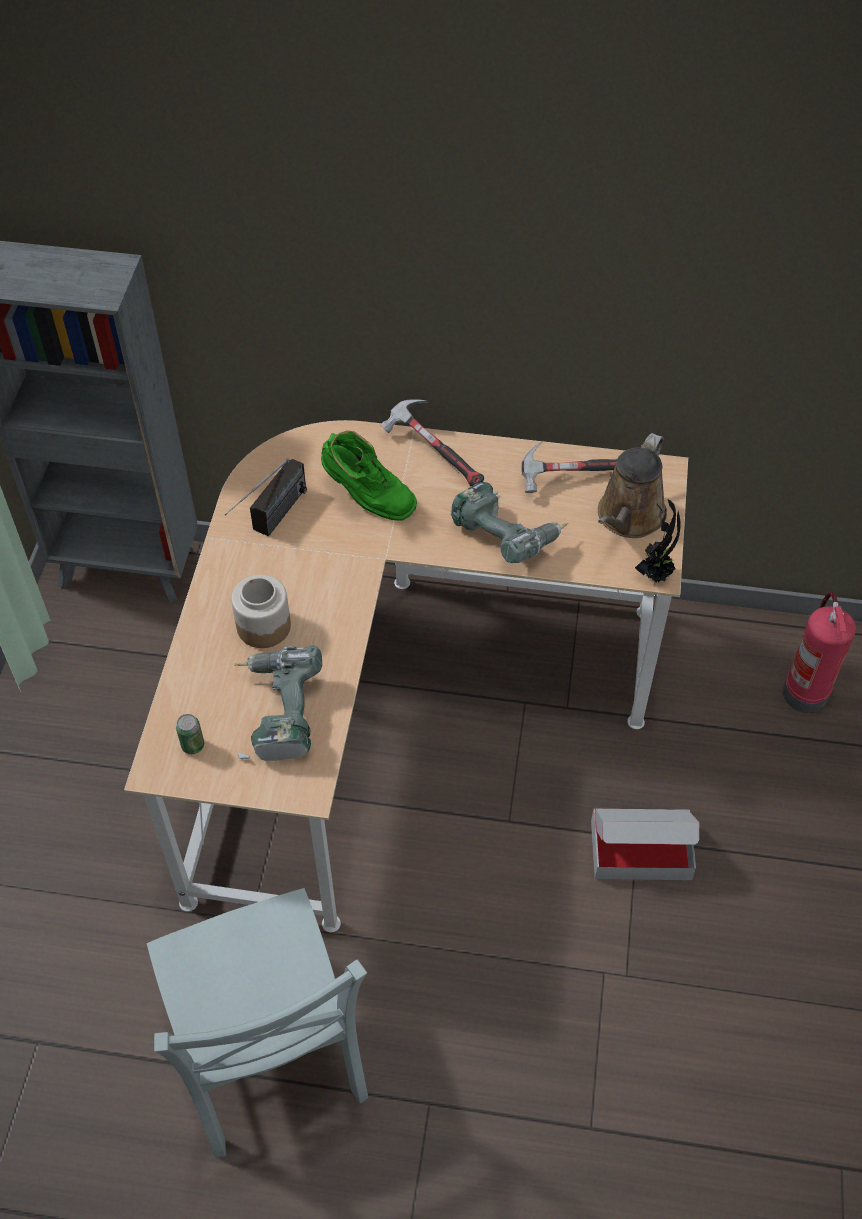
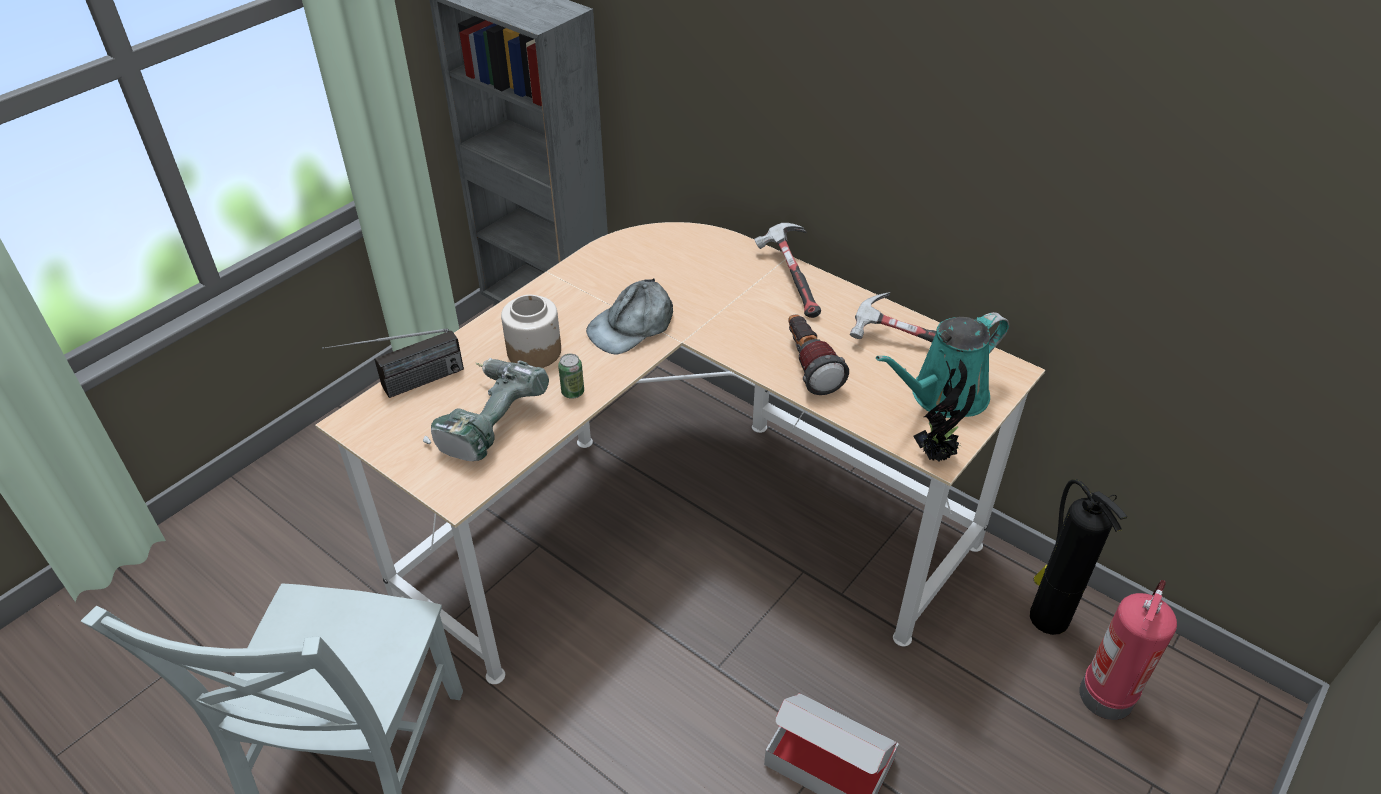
camera: 30 degrees right, 10 degrees down
can [176,714,204,754] -> can moved to [558,354,584,399]
radio [225,458,307,536] -> radio moved to [322,329,464,398]
green boot [321,431,417,521] -> none
power drill [451,482,568,563] -> flashlight [788,314,849,395]
brown watering can [598,433,667,538] -> turquoise watering can [876,312,1009,418]
none -> grey cap [586,278,673,354]
none -> fire extinguisher [1030,479,1127,635]

